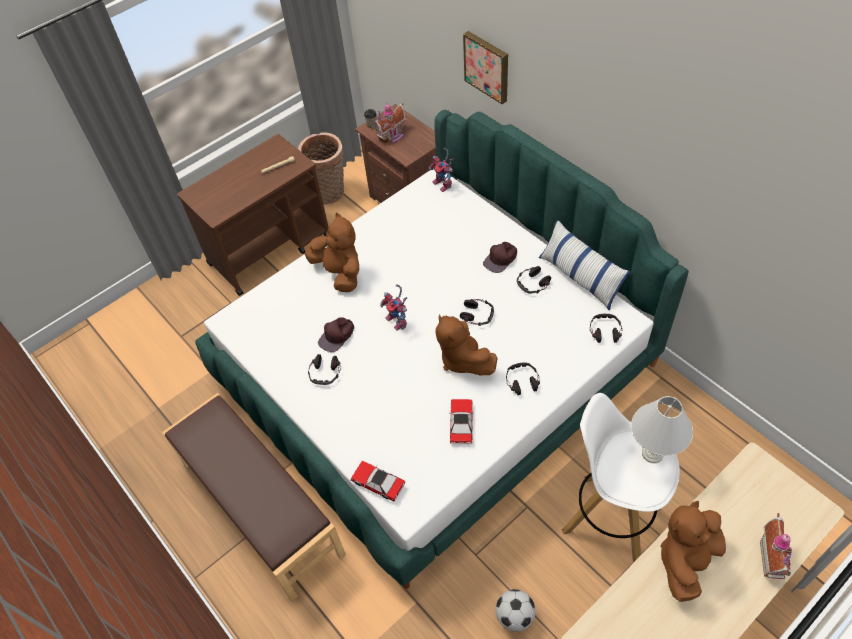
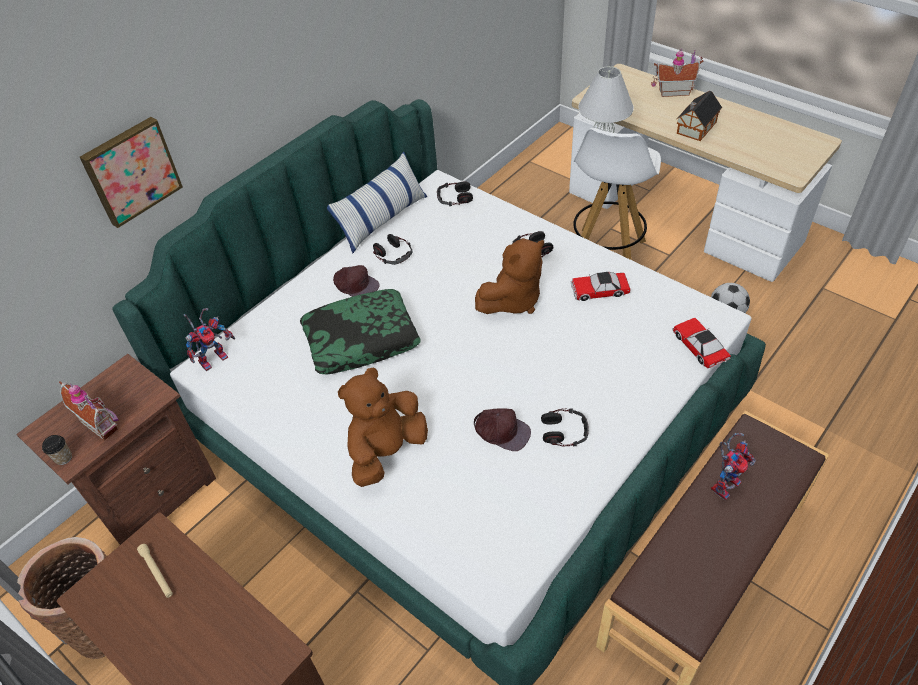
camera: 100 degrees left, 5 degrees down
toy car [351,461,406,501] -> toy car turned 135 degrees clockwise [672,318,731,369]
toy robot [380,285,407,330] -> toy robot moved to [711,433,756,501]
headphones [460,299,494,326] -> none
brown plush toy [660,501,726,602] -> toy house [677,91,722,141]
none -> pillow [300,289,420,374]

